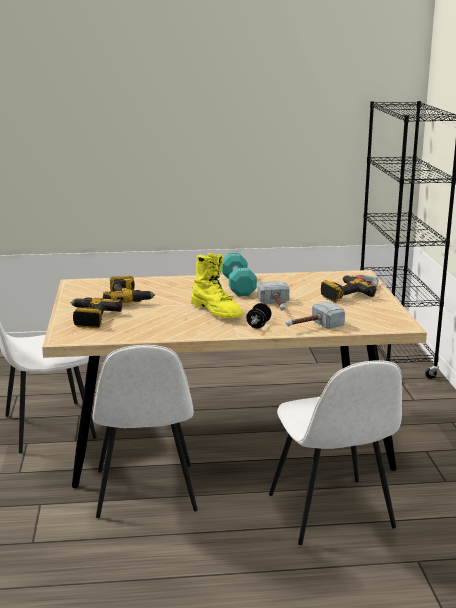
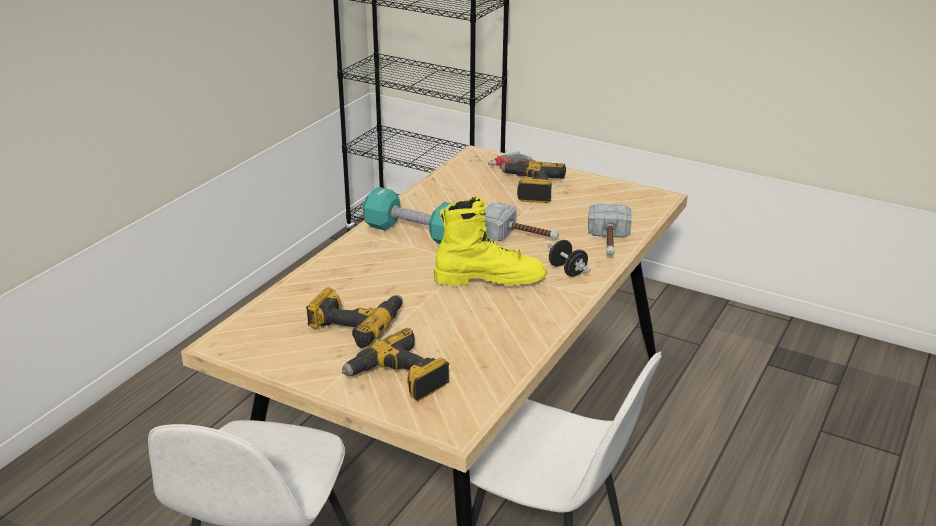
camera: 55 degrees left, 10 degrees up
white chair [269,360,402,545] -> none

